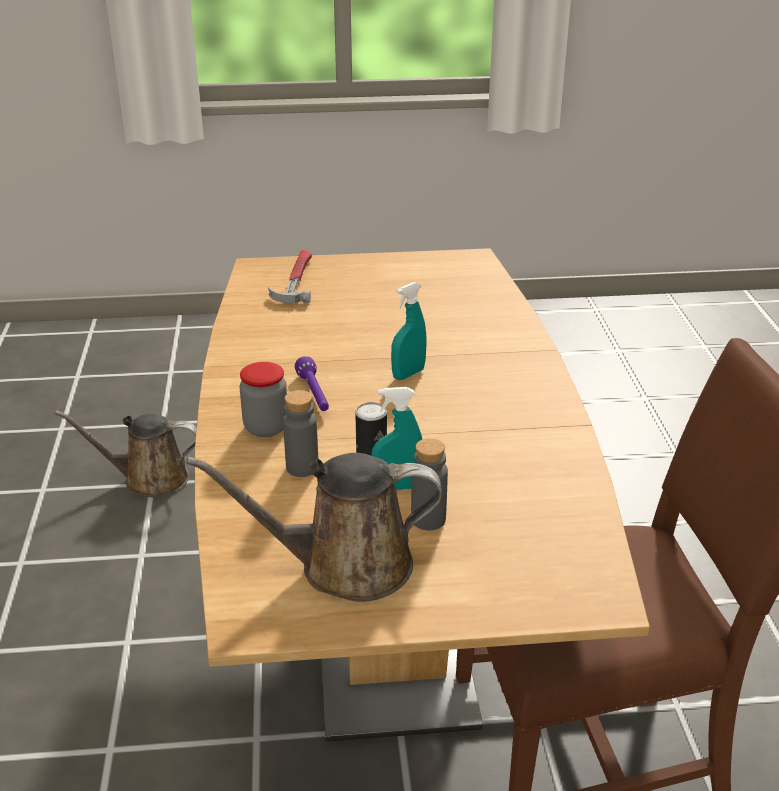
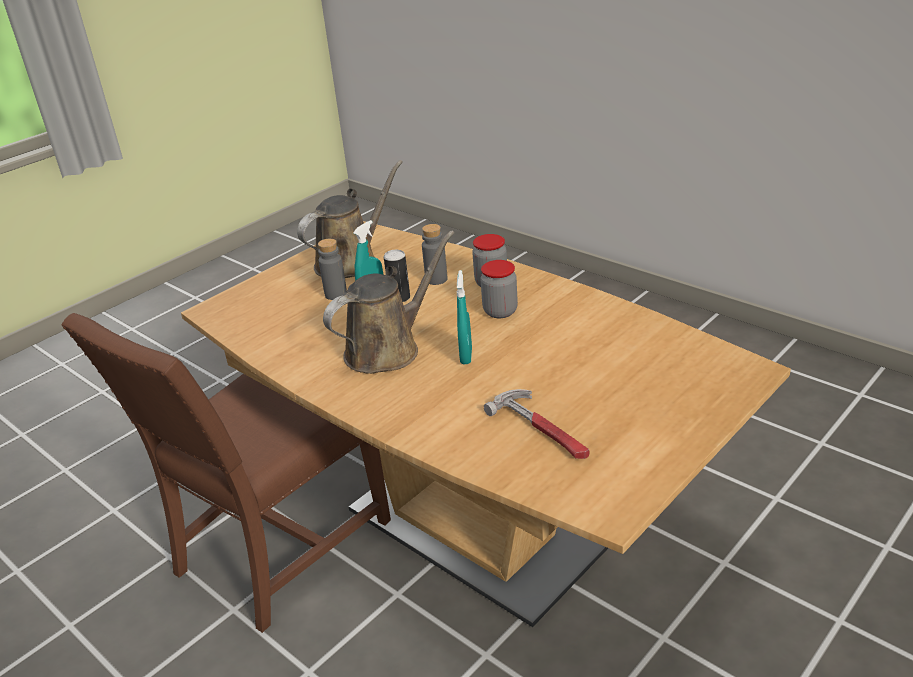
camera: 140 degrees right, 0 degrees up
brown watering can [55,410,197,497] -> brown watering can moved to [323,230,454,374]
hammer [268,250,312,303] -> hammer moved to [484,389,590,459]
purple flashlight [295,356,329,411] -> jar [481,260,518,318]

